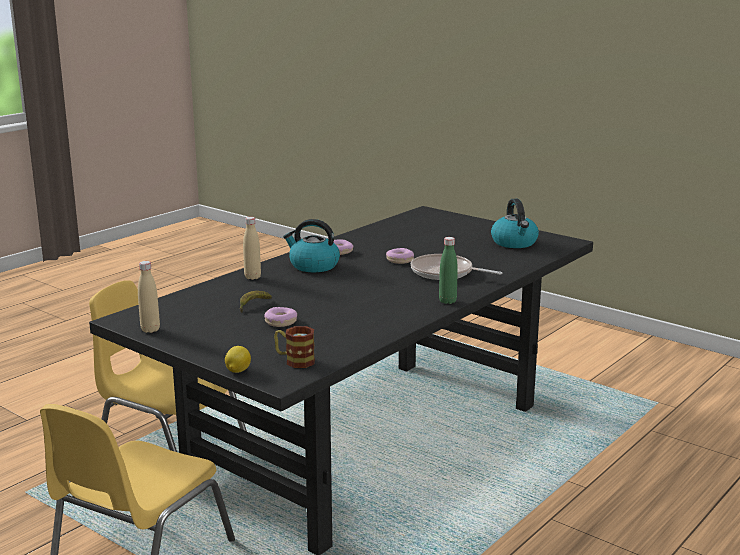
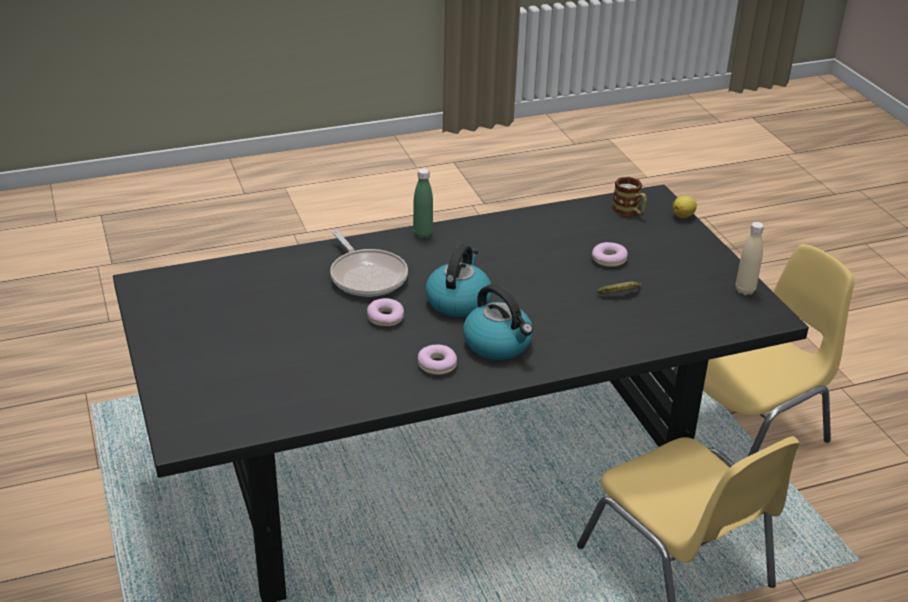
camera: 150 degrees left, 15 degrees up
beige bottle [243,217,261,280] -> none
kettle [491,199,539,248] -> kettle moved to [425,244,492,317]

